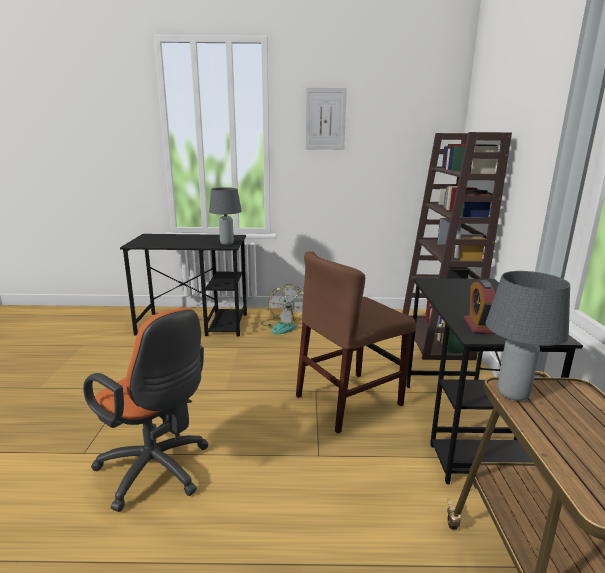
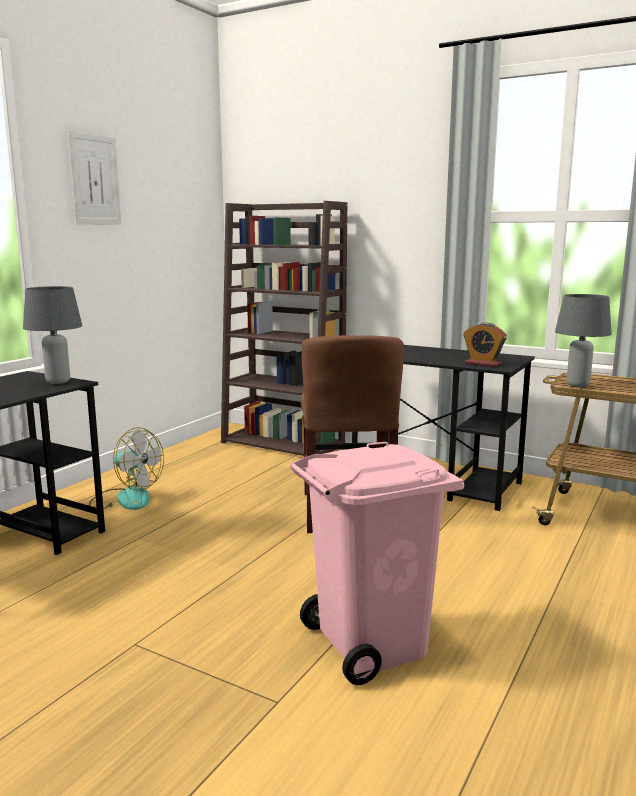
camera: 60 degrees left, 5 degrees down
orange office chair [83,308,209,512] -> pink trash can [290,442,464,685]

